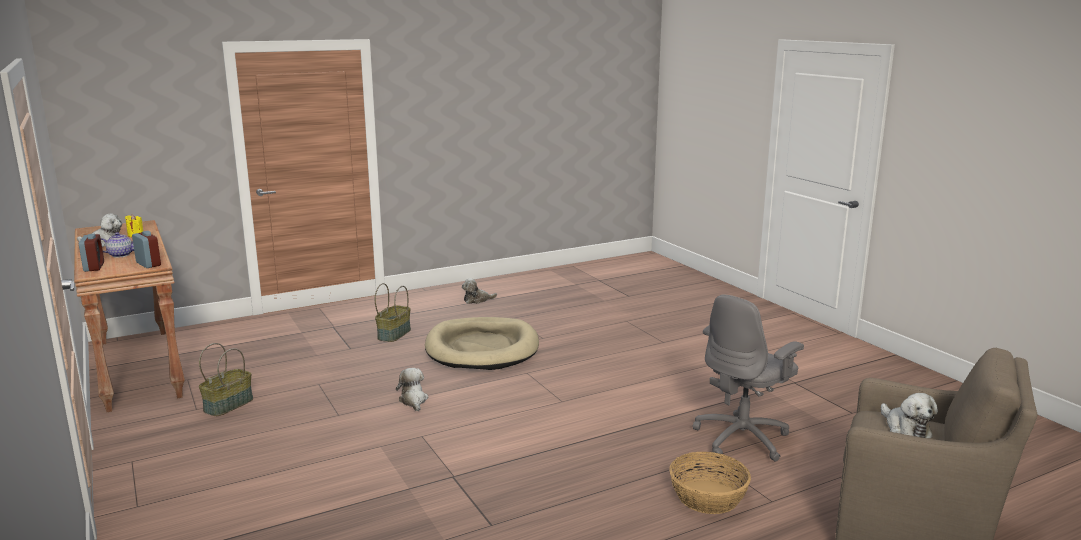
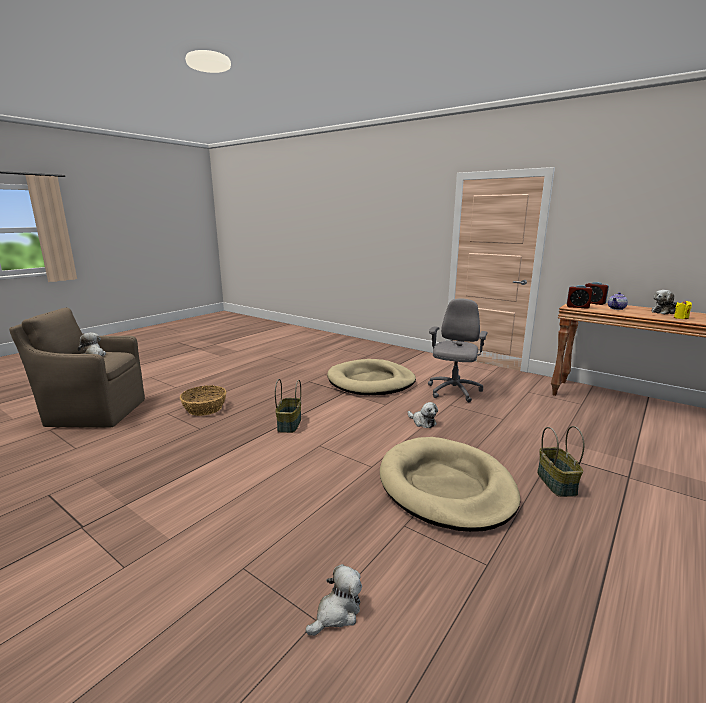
camera: 155 degrees right, 0 degrees up
basket [199,343,253,416] -> basket moved to [275,379,301,433]
plush toy [462,278,497,304] -> plush toy moved to [305,564,362,636]
grey office chair [692,295,804,461] -> grey office chair moved to [428,299,488,402]
none -> beige dog bed [327,359,416,395]

